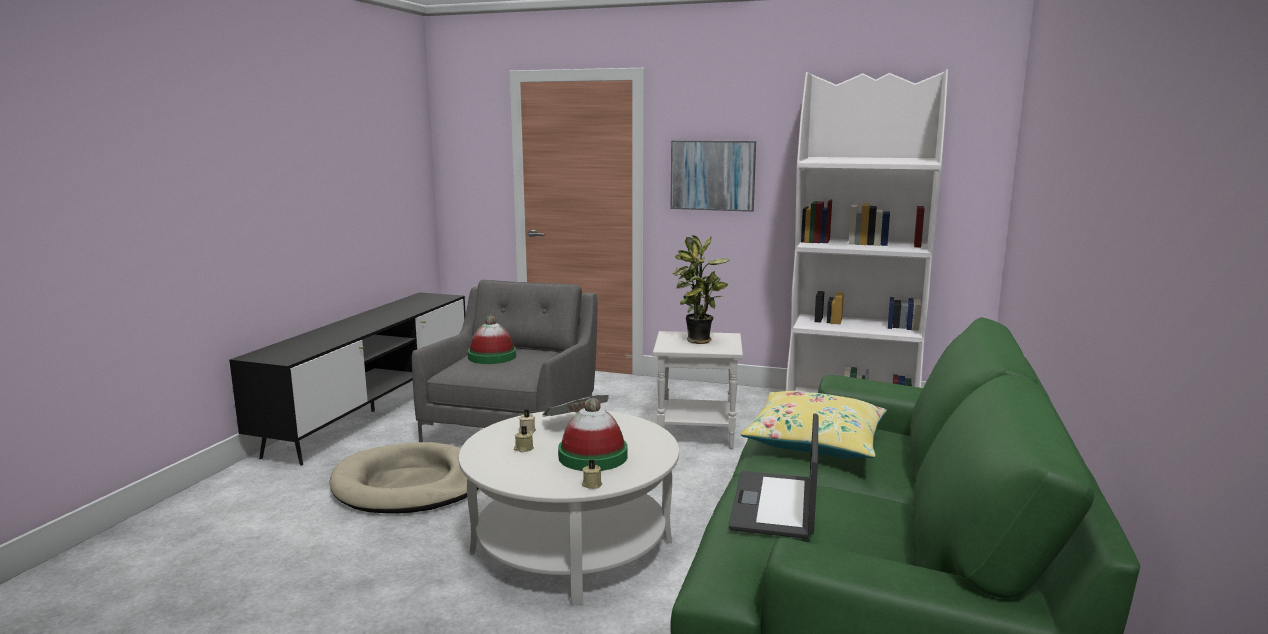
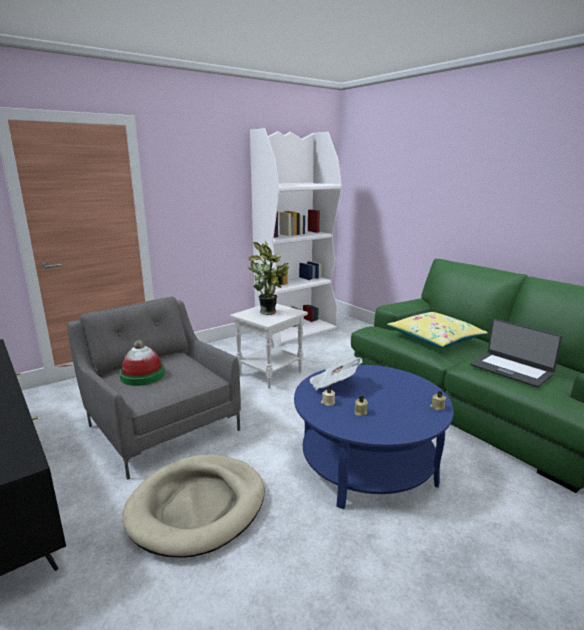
camera: 55 degrees left, 5 degrees up
white coffee table [459,409,679,605] -> blue coffee table [294,365,454,509]
hat [558,398,627,471] -> none
picture [670,140,756,212] -> none

